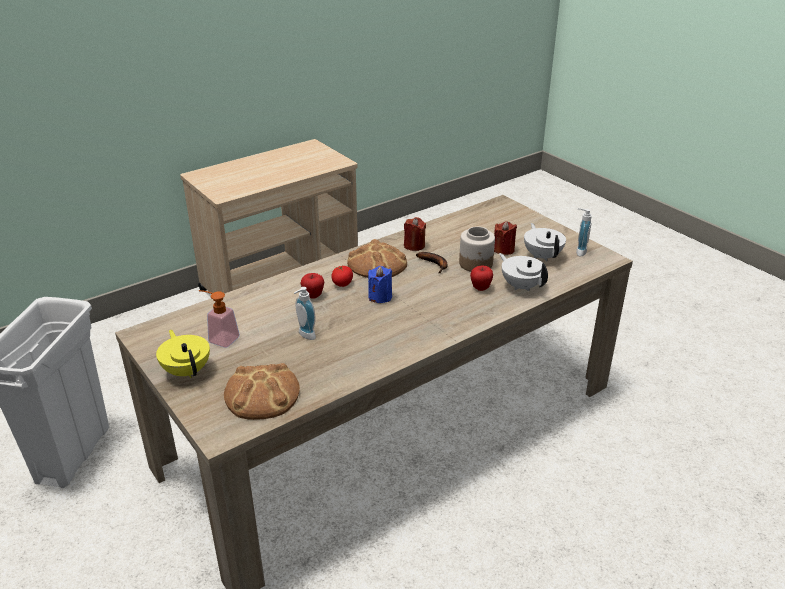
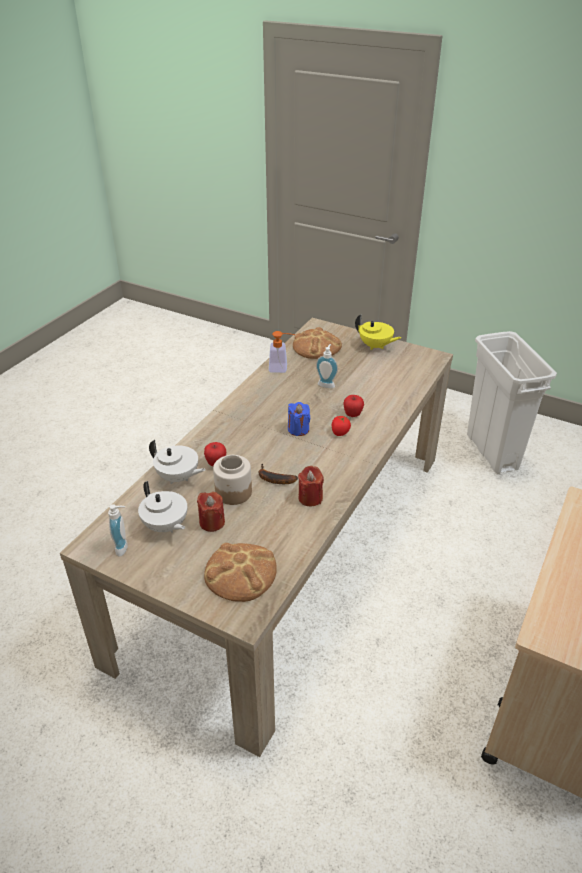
camera: 155 degrees right, 5 degrees up
soap dispenser [199,290,240,348] -> soap dispenser moved to [269,331,295,373]
bread [347,239,407,278] -> bread moved to [204,543,277,602]

